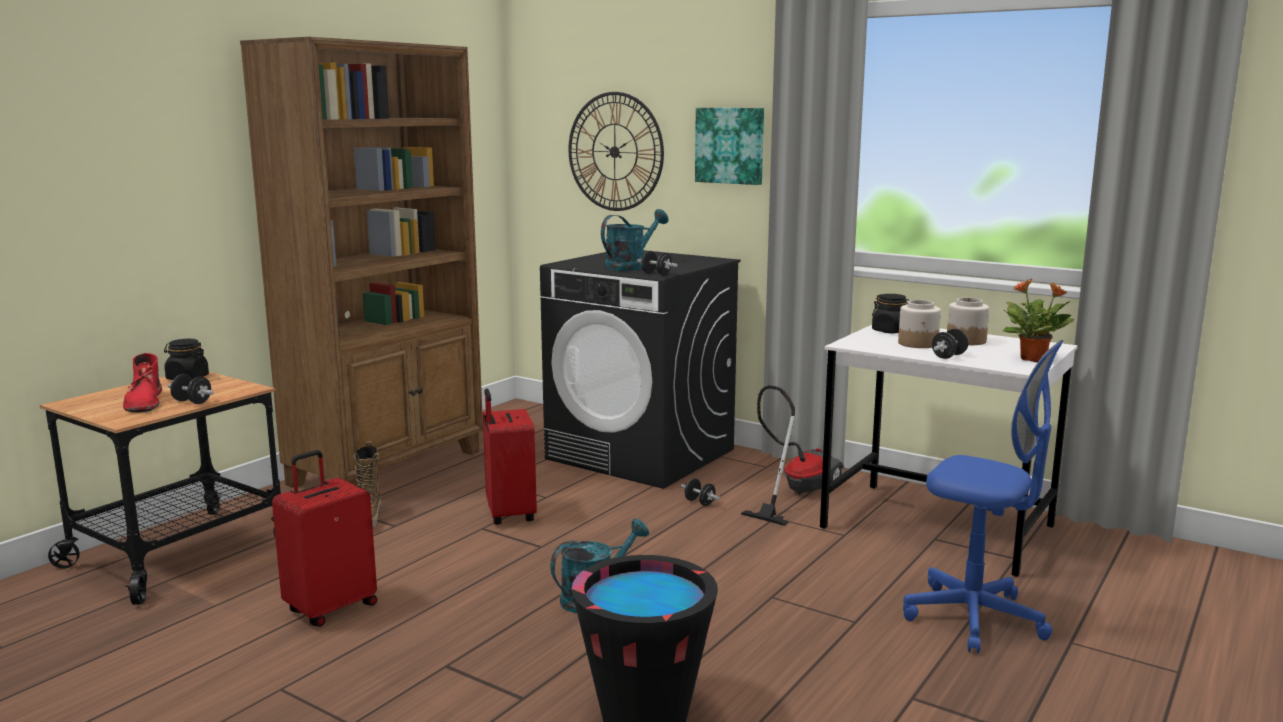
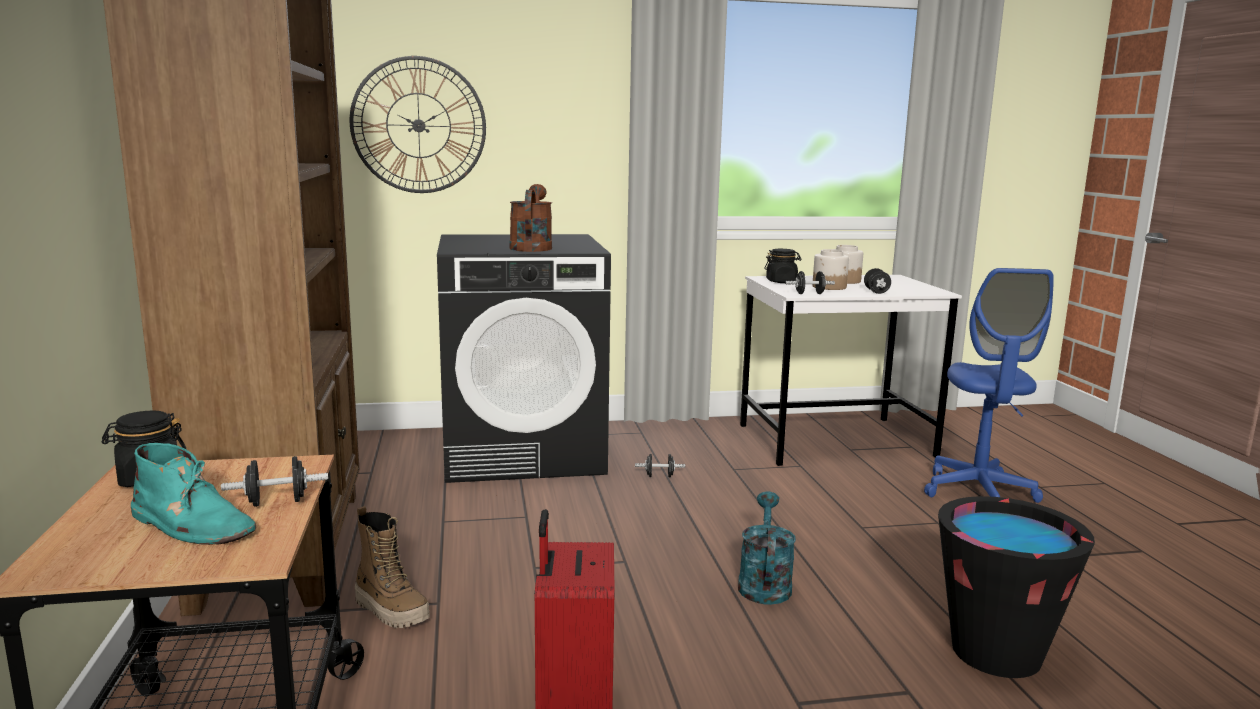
camera: 45 degrees left, 0 degrees up
red boot [123,353,162,412] -> turquoise boot [131,443,256,545]
red suitcase [483,389,537,525] -> none
turquoise watering can [601,209,668,271] -> brown watering can [509,184,552,252]
black dumbbell [637,251,678,275] -> black dumbbell moved to [785,271,835,294]
picture [695,108,764,185] -> none
vacuum cleaner [741,385,844,526] -> none
blue office chair [903,340,1063,654] -> blue office chair turned 105 degrees clockwise [924,268,1054,503]
potted plant [1002,279,1074,362] -> none

